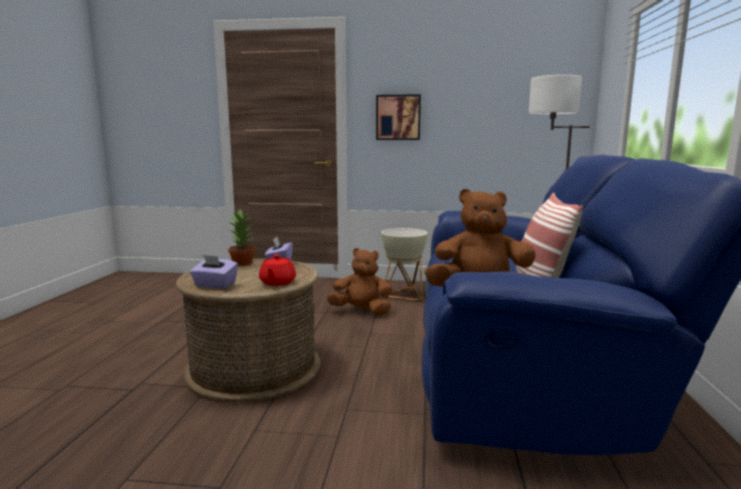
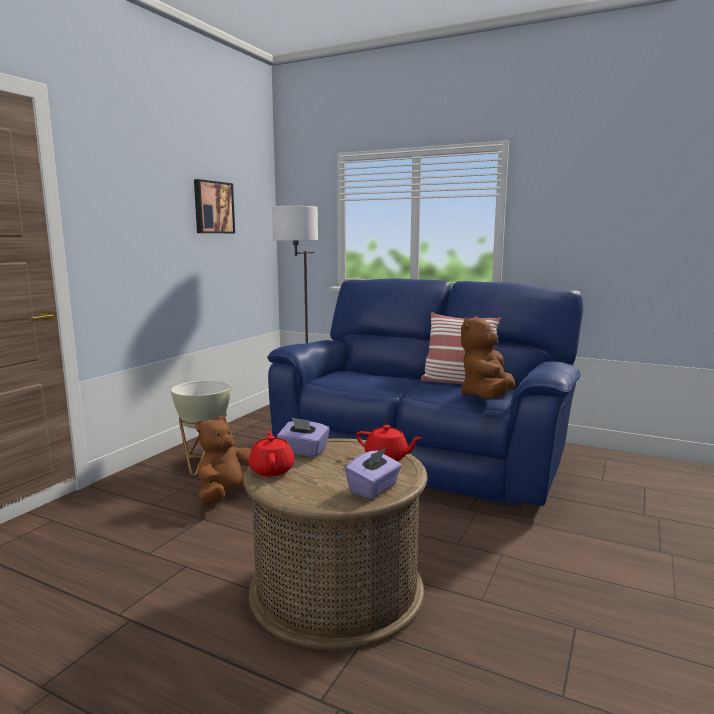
camera: 70 degrees left, 0 degrees up
potted plant [228,210,255,265] -> red teapot [248,431,295,476]
picture [376,94,421,140] -> picture moved to [194,179,235,233]

